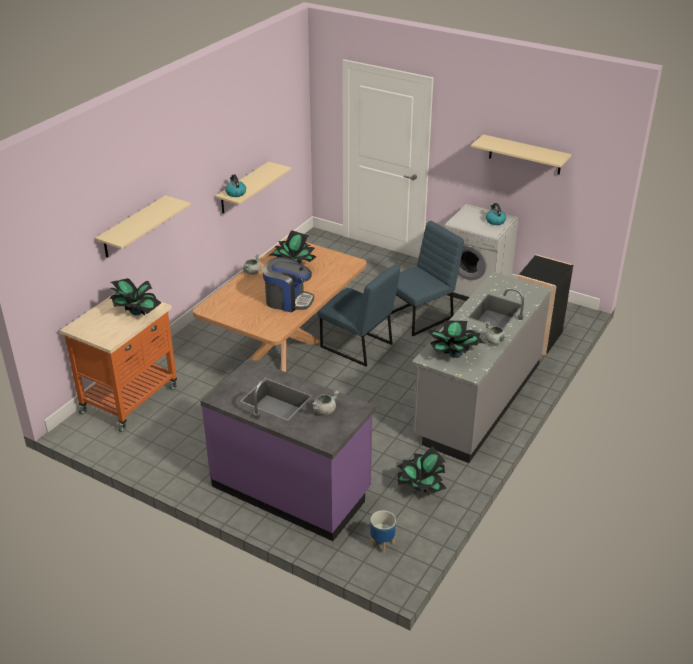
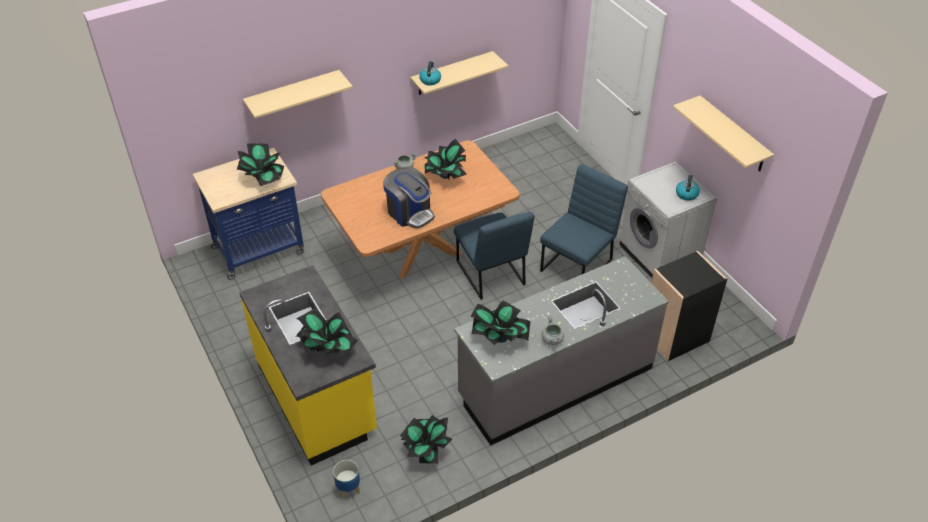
camera: 30 degrees right, 10 degrees up
orange cart [60,293,177,432] -> blue cart [193,148,304,280]
purple counter [200,358,376,541] -> yellow counter [239,265,377,466]
grey cooking pot [312,390,339,415] -> potted plant [296,308,358,358]
blue chair [391,221,464,336] -> blue chair turned 45 degrees counterclockwise [540,164,628,274]

